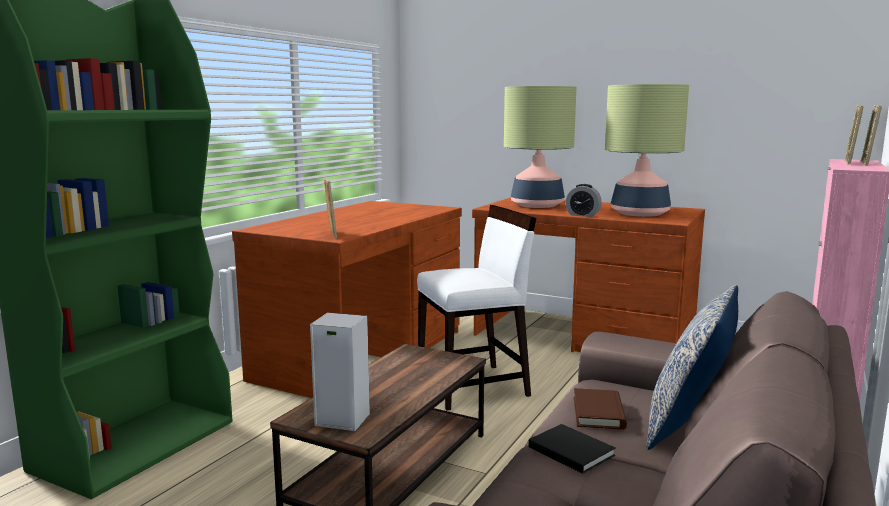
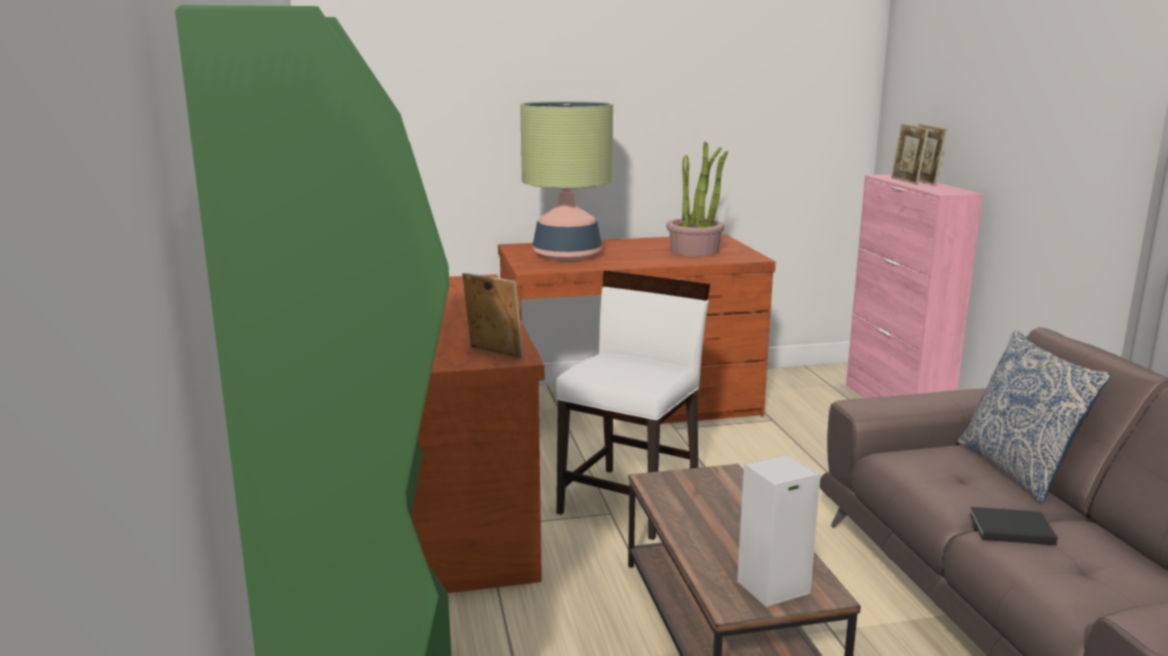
camera: 40 degrees left, 5 degrees up
alarm clock [565,184,602,217] -> none
brown book [574,388,627,430] -> none
table lamp [605,84,689,217] -> potted plant [666,142,728,256]

